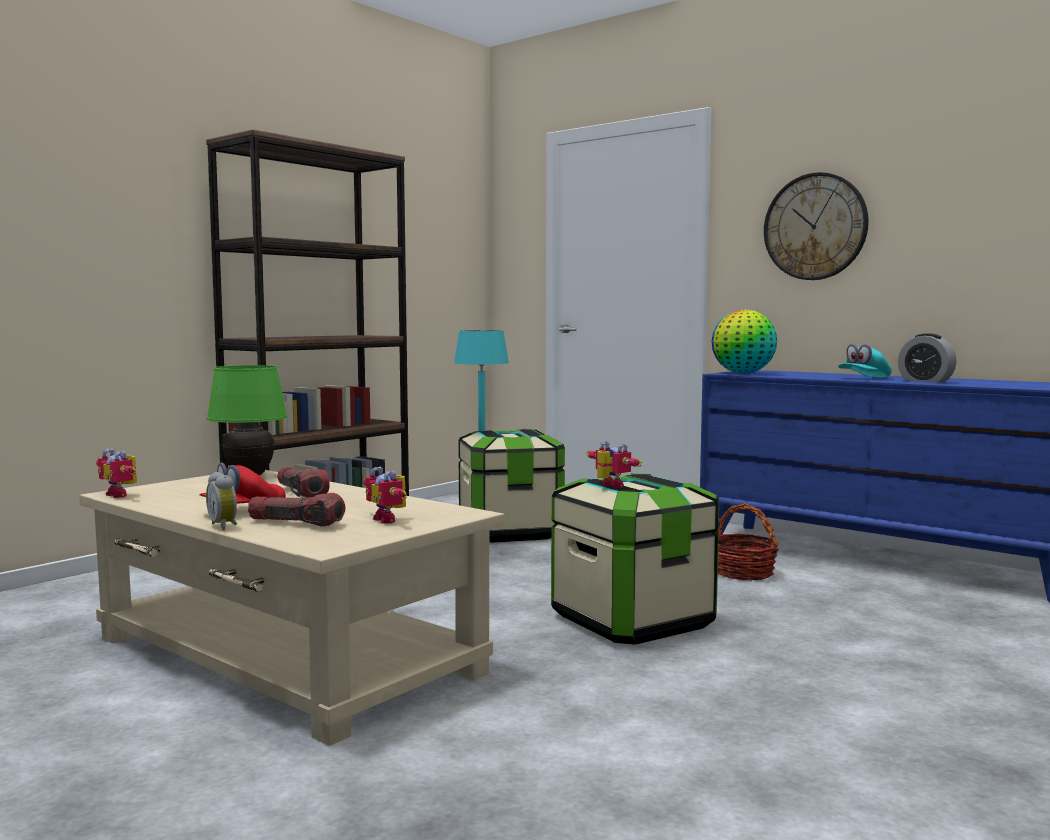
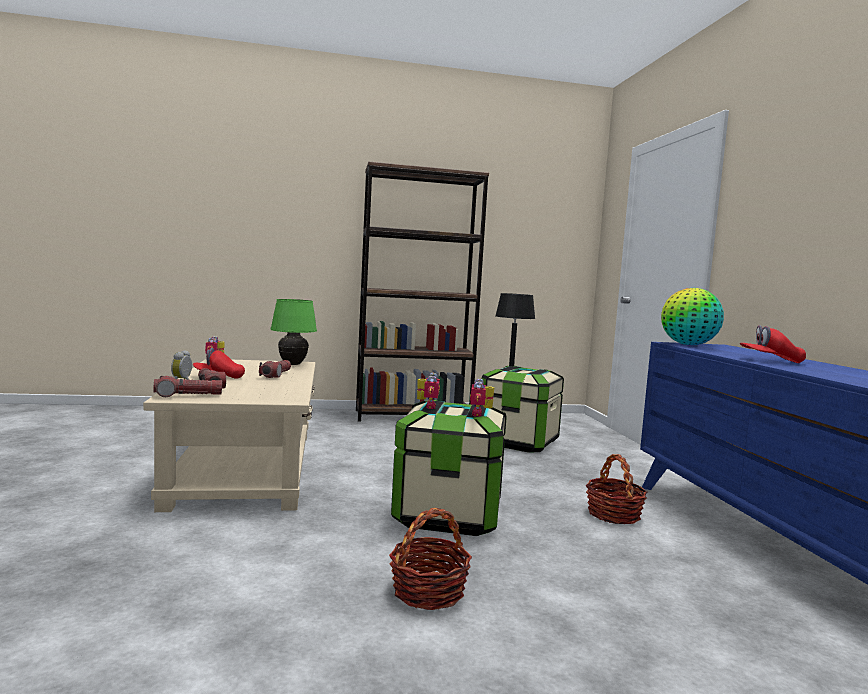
camera: 40 degrees right, 0 degrees up
toy robot [363,467,407,524] -> toy robot moved to [470,379,494,417]
turquoise table lamp [454,330,509,431] -> black table lamp [495,293,535,366]
wall clock [764,172,869,280] -> none
turquoise cap [838,344,892,378] -> red cap [740,325,806,363]
alarm clock [898,333,956,383] -> none
none -> flashlight [153,376,222,397]
none -> basket [389,508,472,610]

